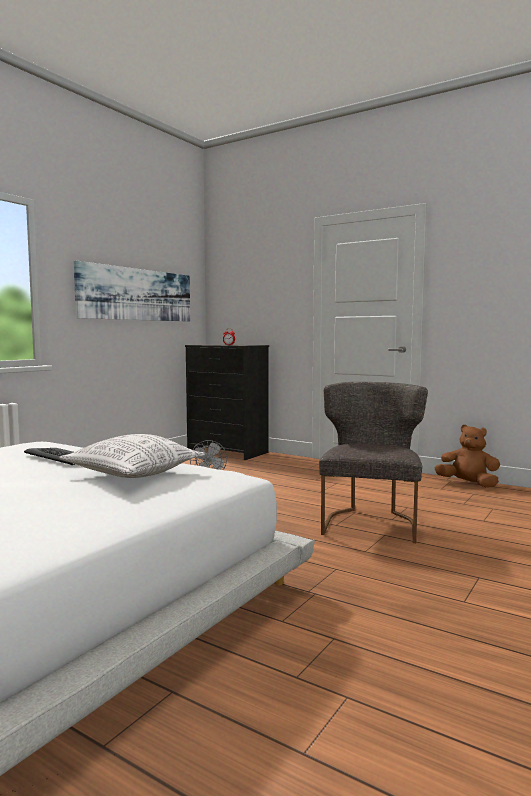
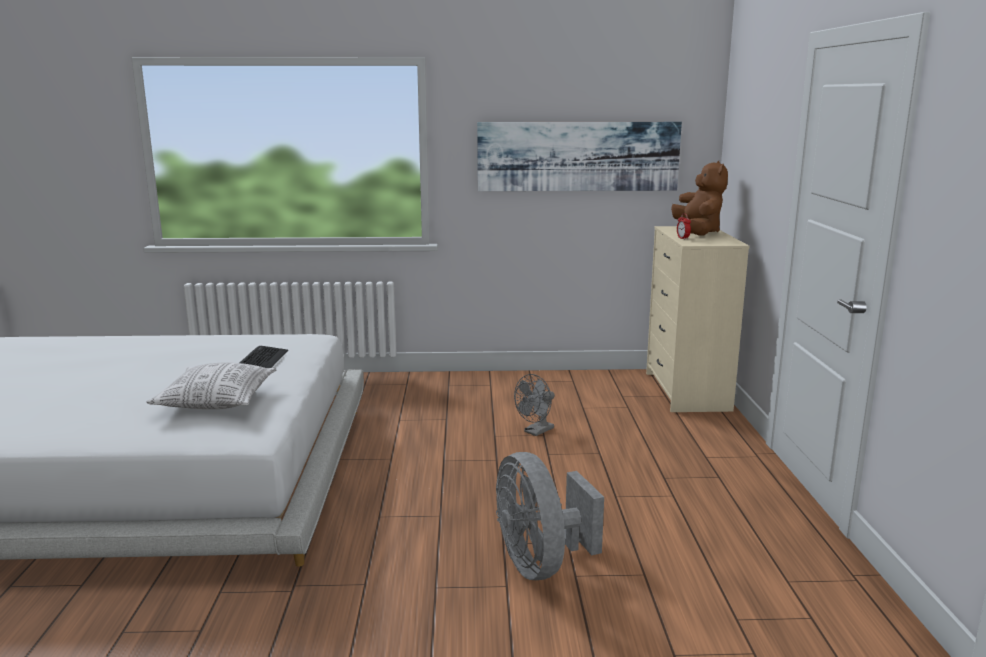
camera: 55 degrees right, 10 degrees up
black dresser [185,344,269,460] -> beige dresser [646,226,749,412]
grey chair [319,382,428,543] -> grey fan [496,452,604,580]
brown plush toy [435,425,500,488] -> brown plush toy moved to [671,161,728,236]

